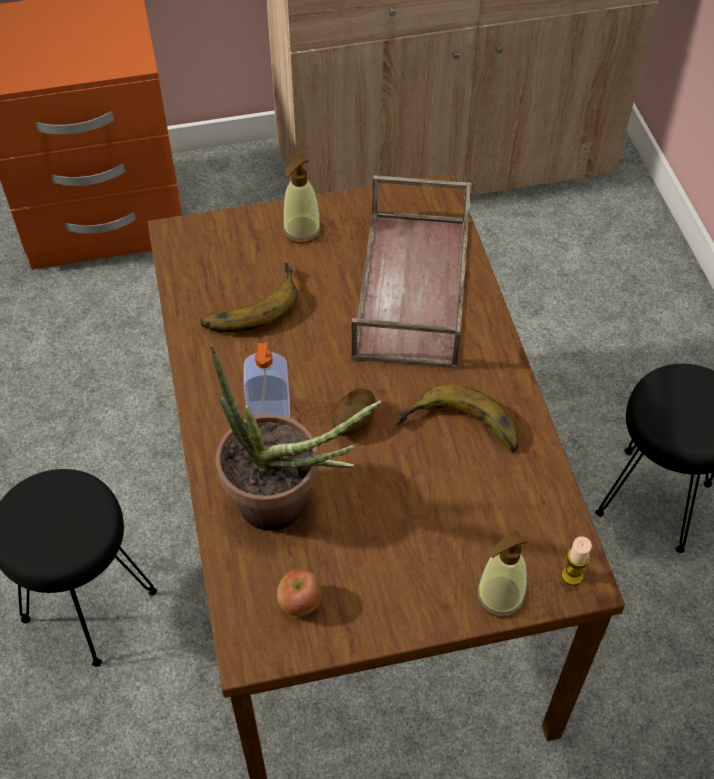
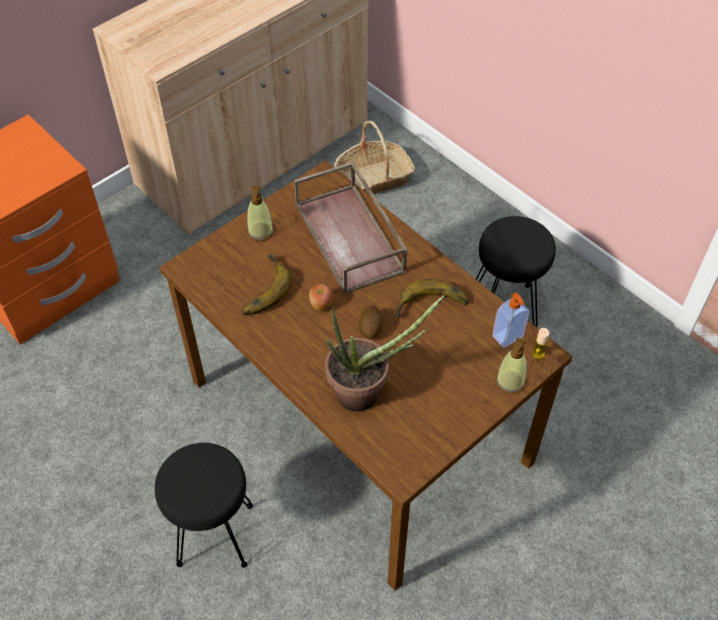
camera: 30 degrees left, 0 degrees up
soap dispenser [244,343,290,418] -> soap dispenser moved to [492,292,530,348]
apple [277,569,321,616] -> apple moved to [309,284,334,311]
none -> basket [334,121,415,194]

